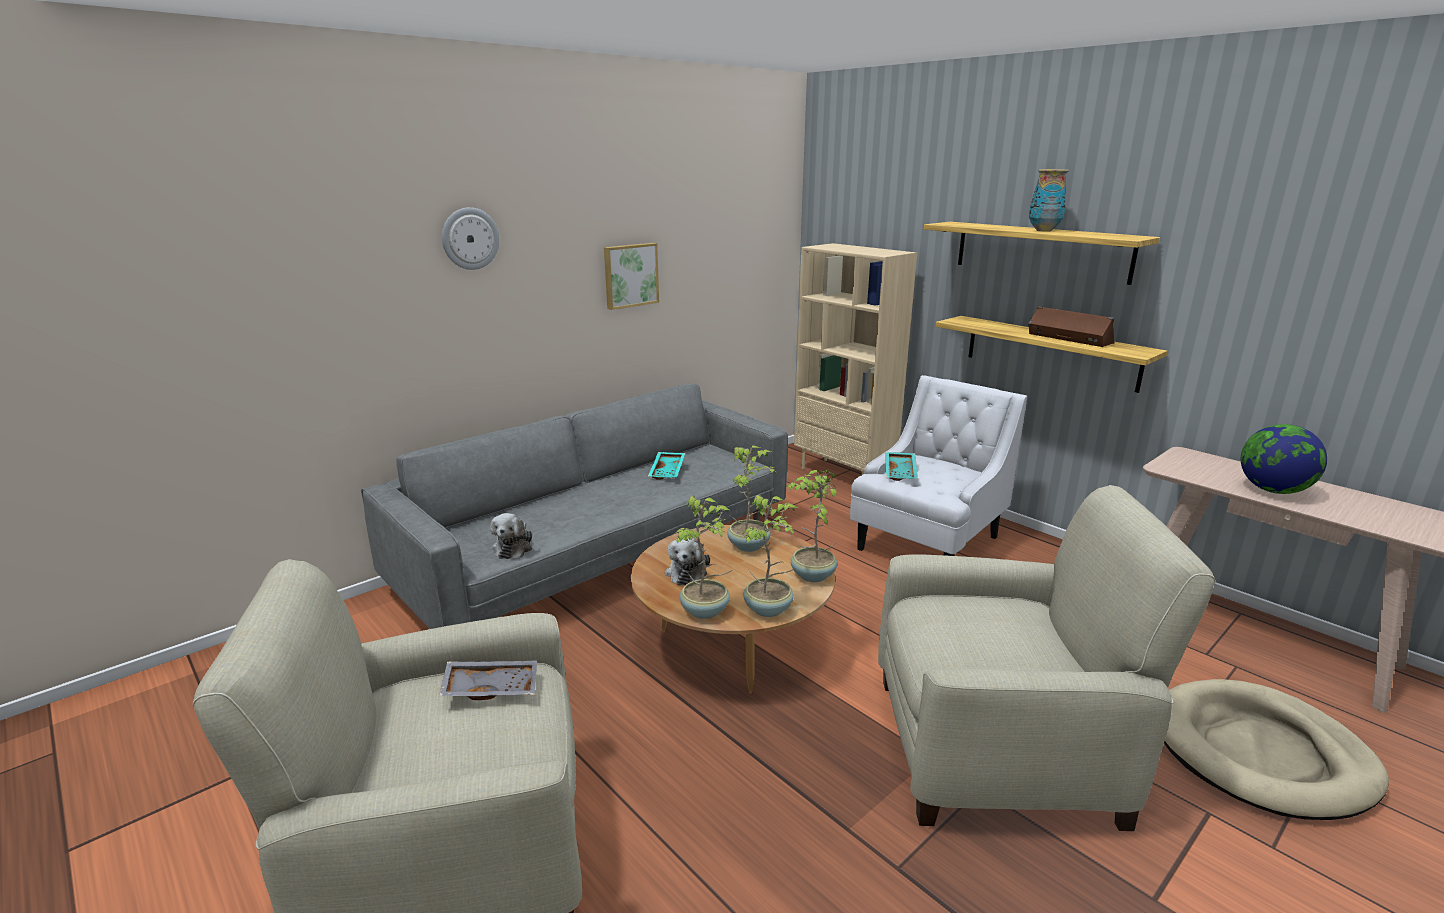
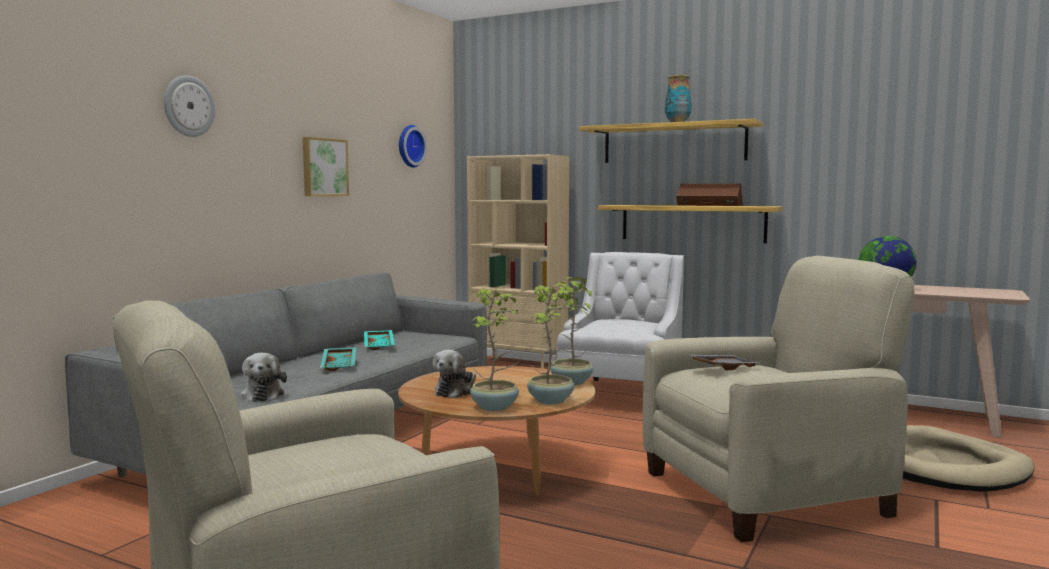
camera: 20 degrees left, 15 degrees down
grey tray [439,661,537,700] -> grey tray moved to [687,354,759,370]
plush toy [665,538,710,585] -> plush toy turned 45 degrees clockwise [432,350,476,398]
potted plant [727,445,778,552] -> none
turquoise tray [885,452,918,481] -> turquoise tray moved to [320,347,356,371]
none -> wall clock [399,125,427,168]

